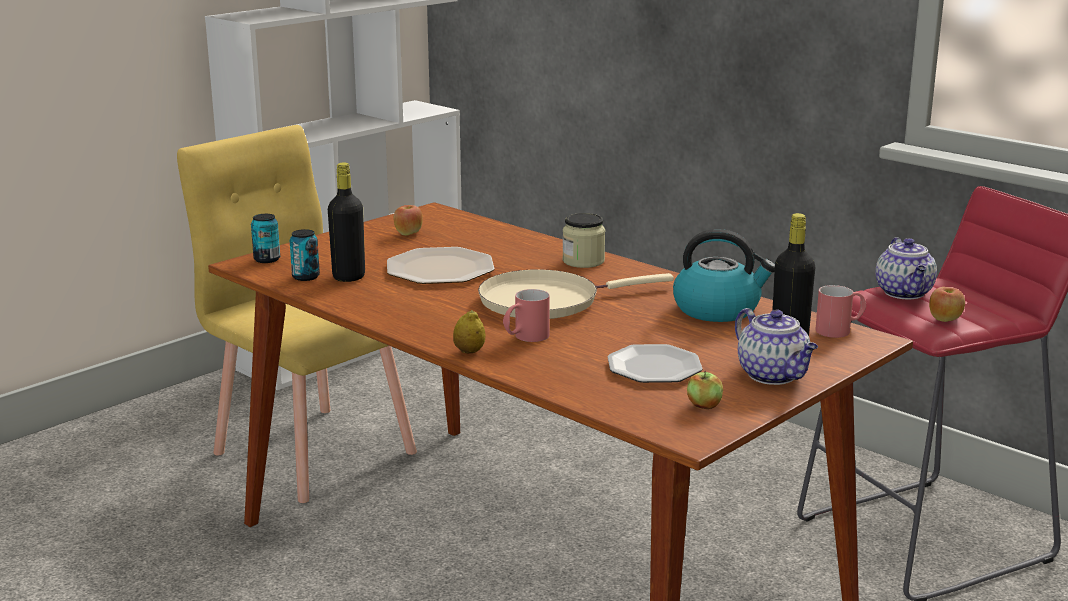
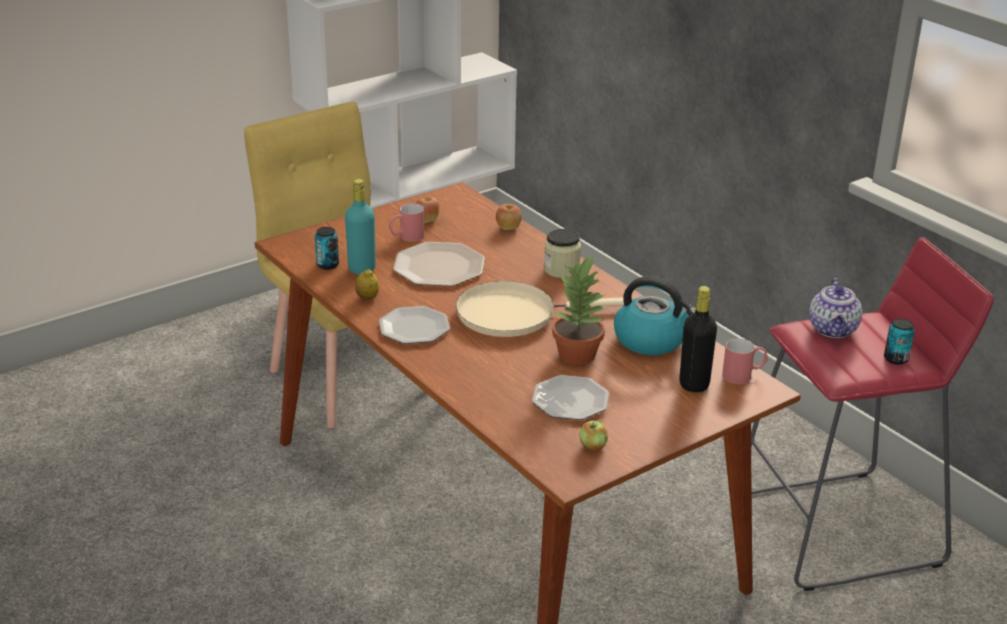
camera: 10 degrees right, 10 degrees up
can [251,214,280,263] -> can moved to [884,319,915,365]
black bottle [328,162,365,282] -> turquoise bottle [345,179,376,275]
lemon [453,310,485,353] -> lemon moved to [355,269,379,300]
red mug [503,289,550,342] -> red mug moved to [389,203,424,242]
teapot [735,308,818,385] -> none
apple [929,287,965,322] -> apple moved to [496,204,522,230]
none -> plate [379,306,450,344]
none -> potted plant [552,256,606,365]

